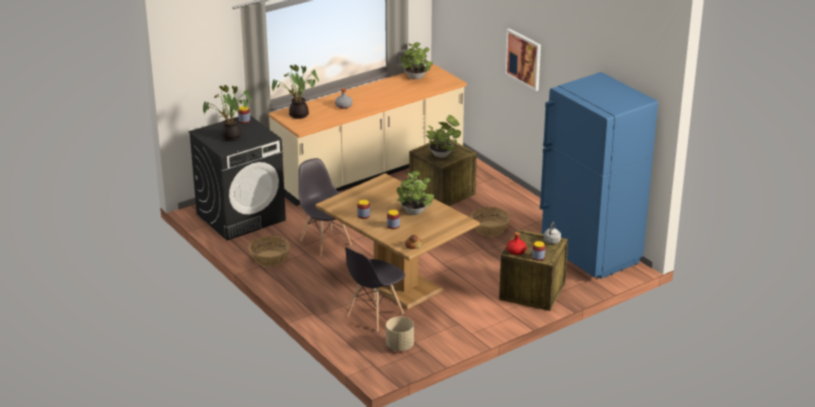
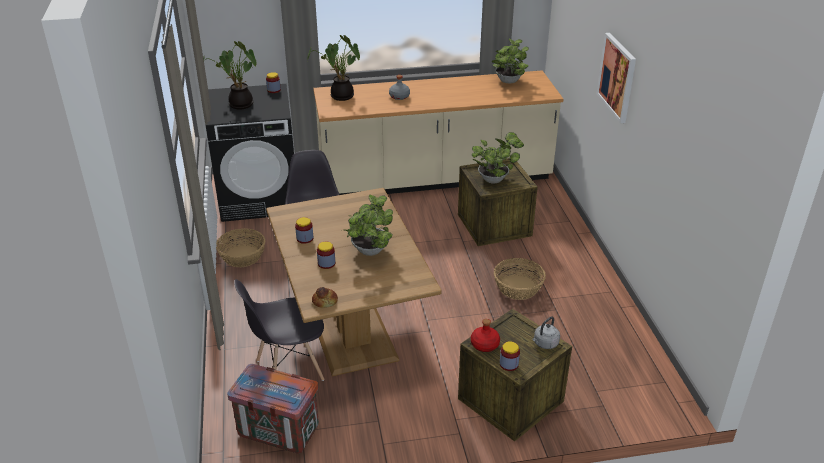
camera: 25 degrees right, 5 degrees up
beige planter [386,317,414,351] -> crate [227,364,319,453]
blue fridge [540,72,658,279] -> none

